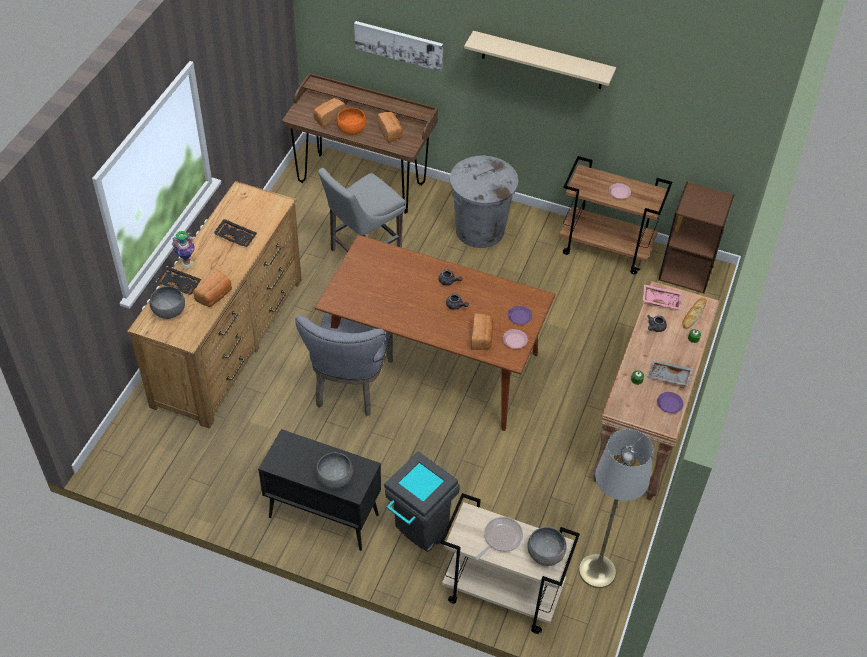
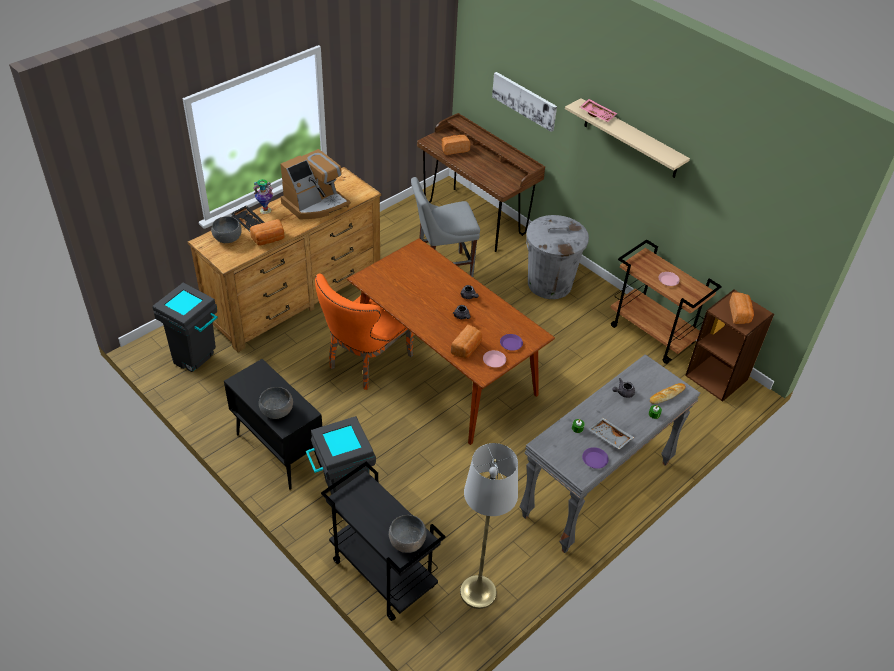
camera: 25 degrees right, 5 degrees down
black tray [213,219,257,248] -> coffee machine [280,149,351,220]
grey chair [295,313,393,416] -> orange chair [315,274,414,390]
orange bowl [337,108,366,135] -> none
bread [377,112,403,143] -> bread moved to [729,292,754,324]
beige cart [440,493,580,634] -> black cart [321,462,446,621]
frying pan [475,517,523,560] -> none
brown console table [592,281,720,500] -> grey console table [519,354,700,553]
pink tray [643,284,682,310] -> pink tray moved to [580,99,617,122]
none -> grey trash can [152,283,218,372]

